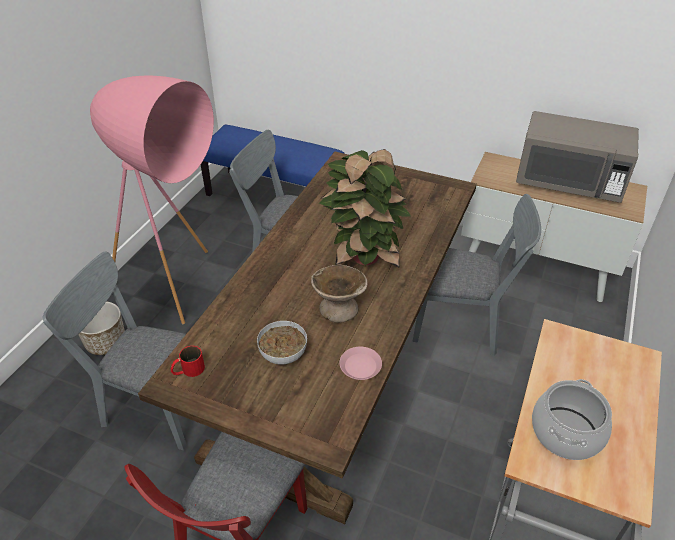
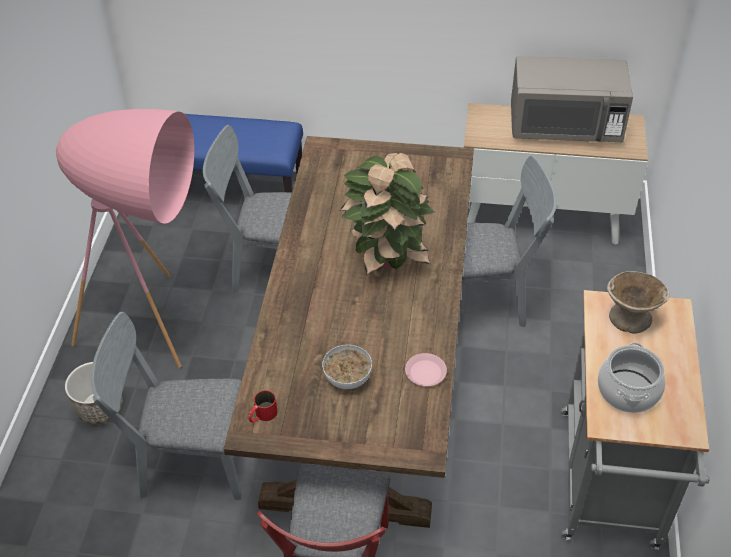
camera: 15 degrees left, 5 degrees up
beige bowl [311,265,368,323] -> beige bowl moved to [607,271,670,334]

